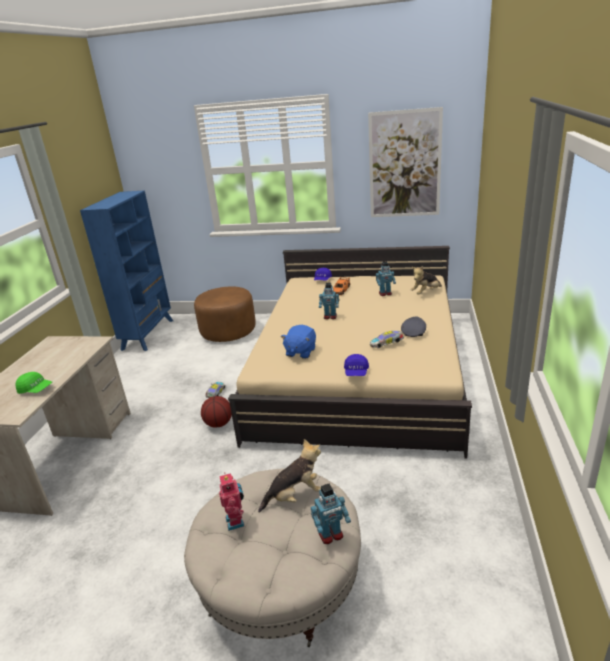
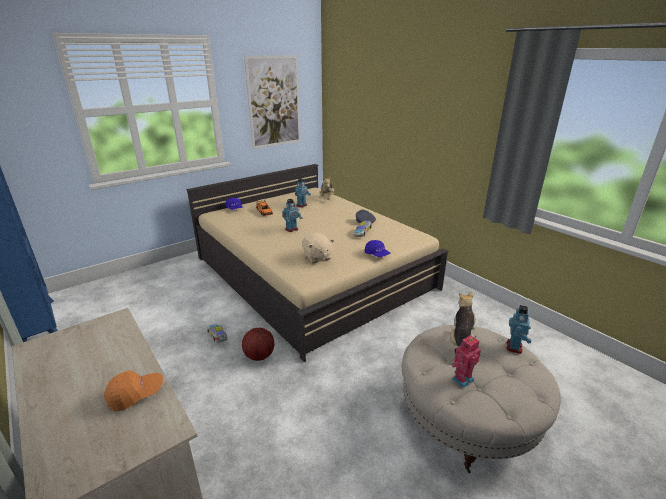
camera: 50 degrees left, 0 degrees up
green cap [15,372,52,394] -> orange cap [104,371,163,411]
brown ottoman [194,287,256,342] -> none
toy robot [219,472,244,531] -> toy robot turned 60 degrees counterclockwise [451,335,481,388]
blue plush toy [281,325,316,359] -> beige plush toy [302,233,334,263]

